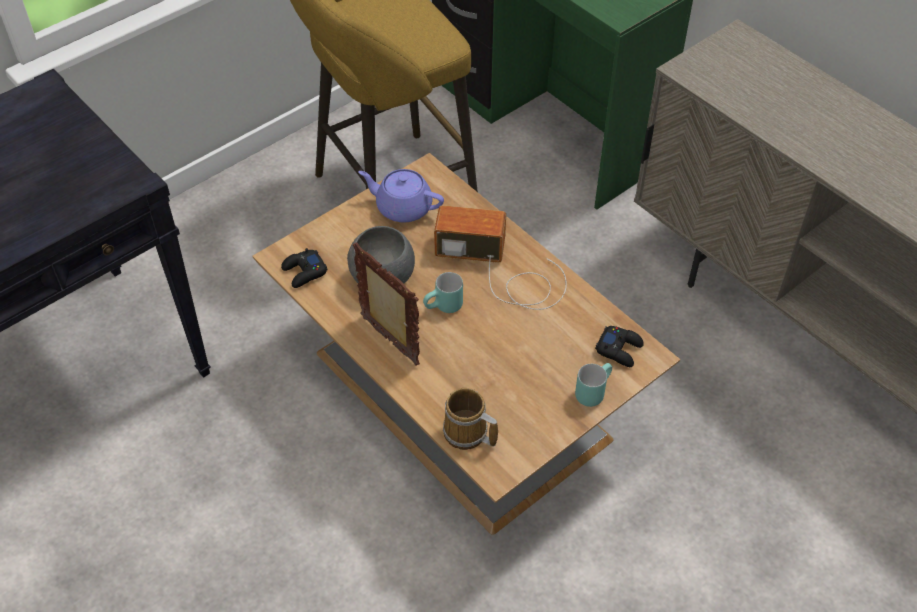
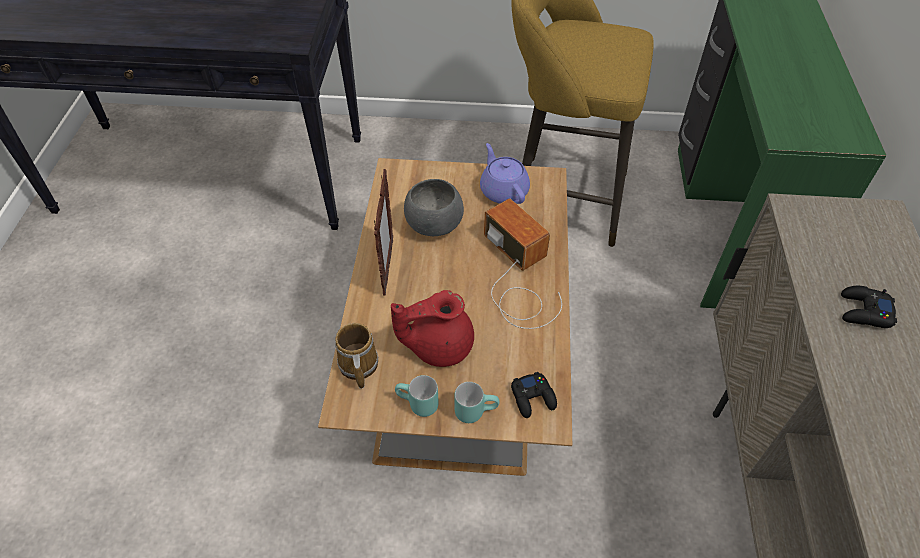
camera: 45 degrees right, 0 degrees up
black game controller [281,248,328,288] -> black game controller moved to [841,286,897,328]
turquoise mug [423,272,463,313] -> turquoise mug moved to [395,375,439,417]
none -> red teapot [391,290,474,367]

